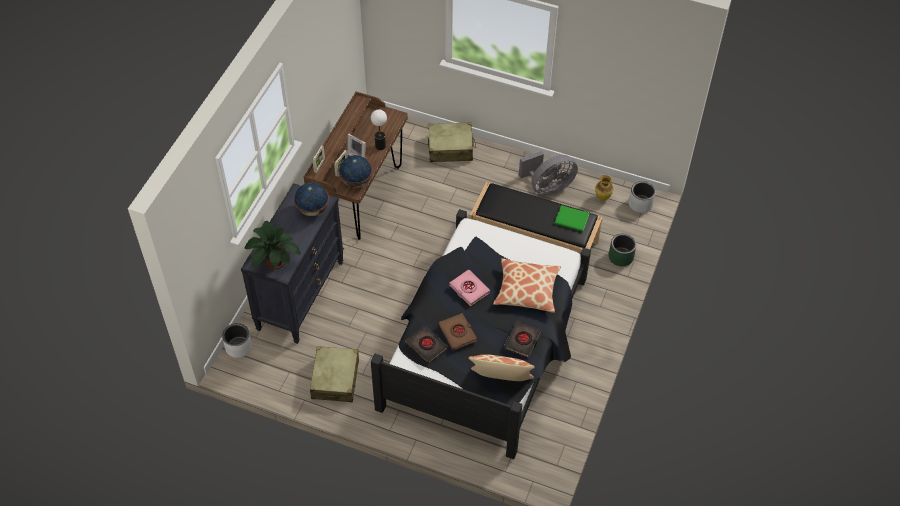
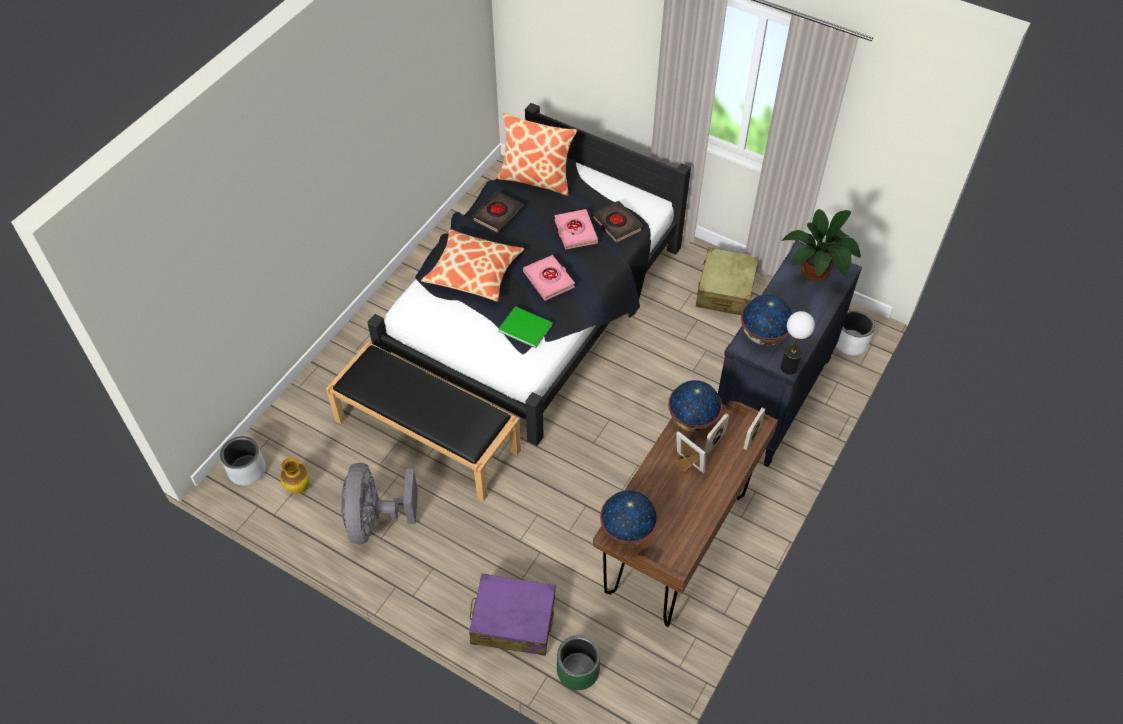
camera: 170 degrees left, 0 degrees up
table lamp [371,109,387,150] -> table lamp moved to [780,311,815,375]
beige suitcase [428,122,476,162] -> purple suitcase [469,574,556,656]
brown book [439,313,477,351] -> pink book [554,209,598,250]
grey fan [519,151,578,196] -> grey fan turned 75 degrees counterclockwise [341,463,418,544]
green book [555,205,589,232] -> green book moved to [498,306,553,348]
green planter [609,234,636,266] -> green planter moved to [557,635,600,690]
none -> globe [600,490,658,546]

